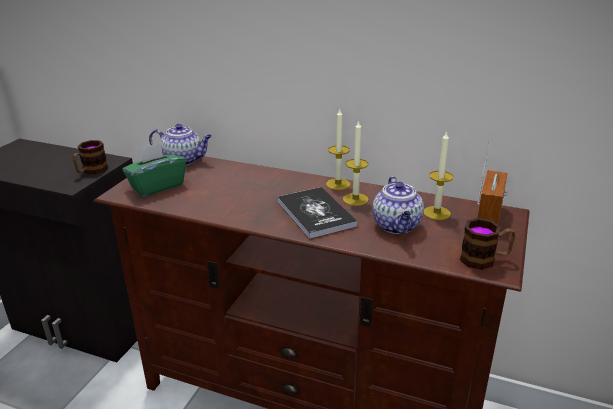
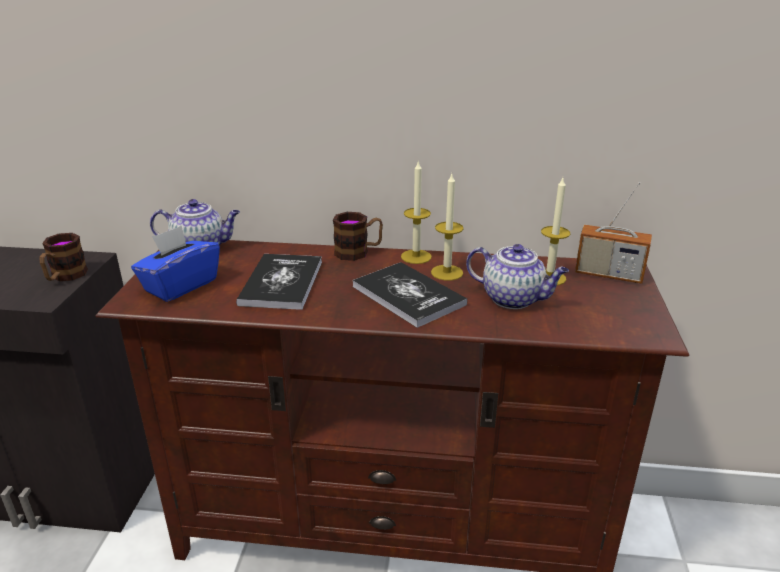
camera: 15 degrees left, 0 degrees up
green tissue box [122,142,186,197] -> blue tissue box [131,226,220,302]
teapot [373,176,424,234] -> teapot turned 45 degrees counterclockwise [466,244,569,309]
mug [460,218,515,270] -> mug moved to [333,212,383,261]
radio [477,138,508,225] -> radio turned 105 degrees clockwise [575,182,652,284]
none -> book [236,254,322,310]

